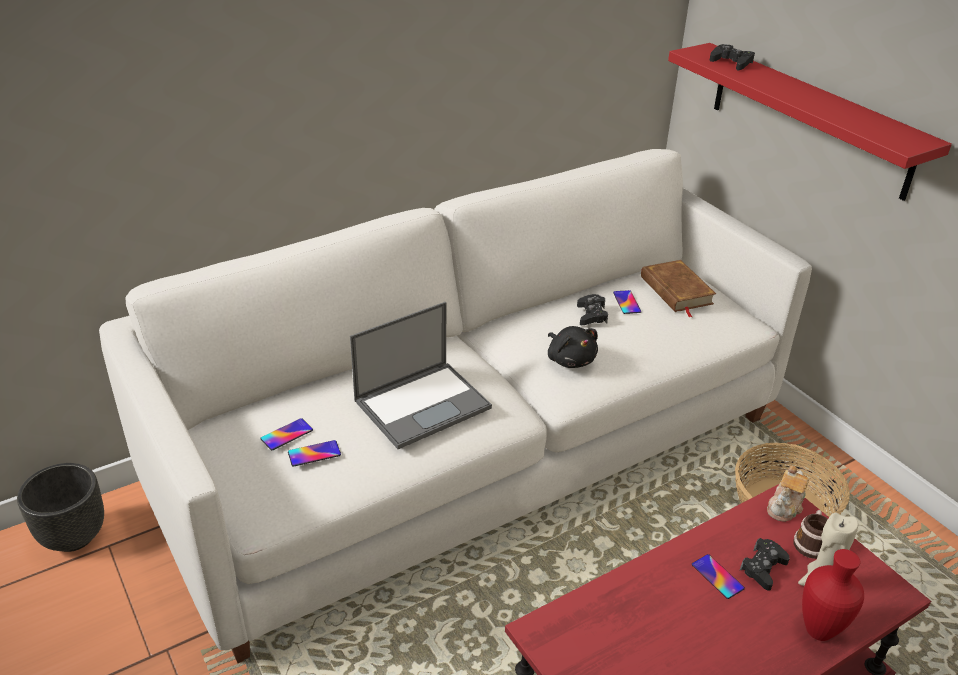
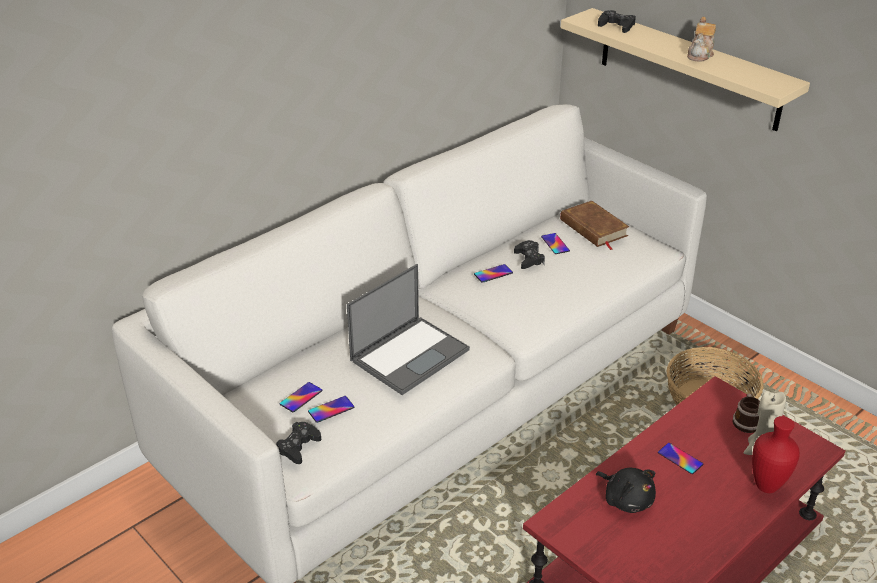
camera: 10 degrees left, 0 degrees up
black planter [17,463,104,552] -> none
black plush toy [548,326,598,368] -> black plush toy moved to [596,468,656,513]
red shelf [668,43,952,201] -> beige shelf [561,8,810,132]
black game controller [739,538,790,591] -> black game controller moved to [276,422,321,464]
teapot [767,466,809,522] -> teapot moved to [687,17,716,61]
none -> phone [474,264,513,283]

